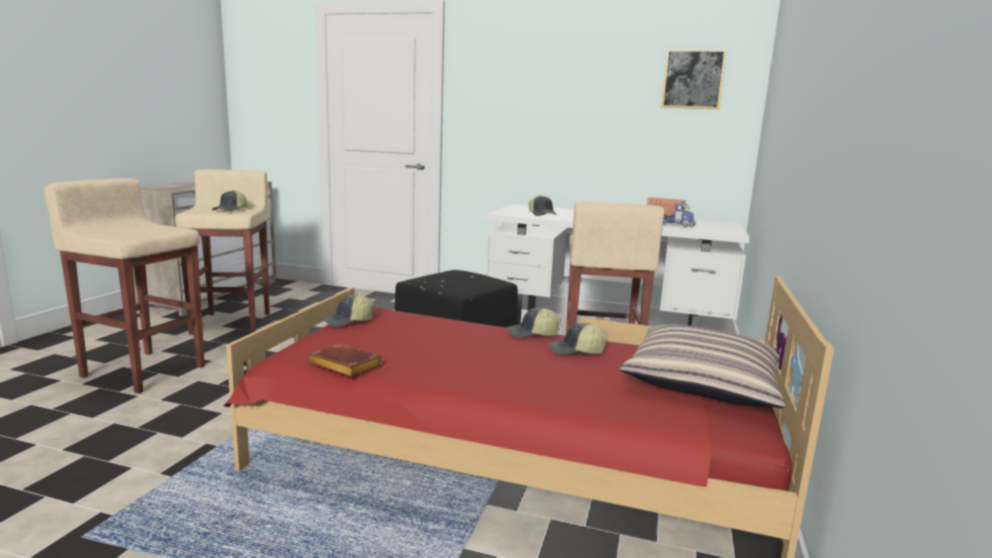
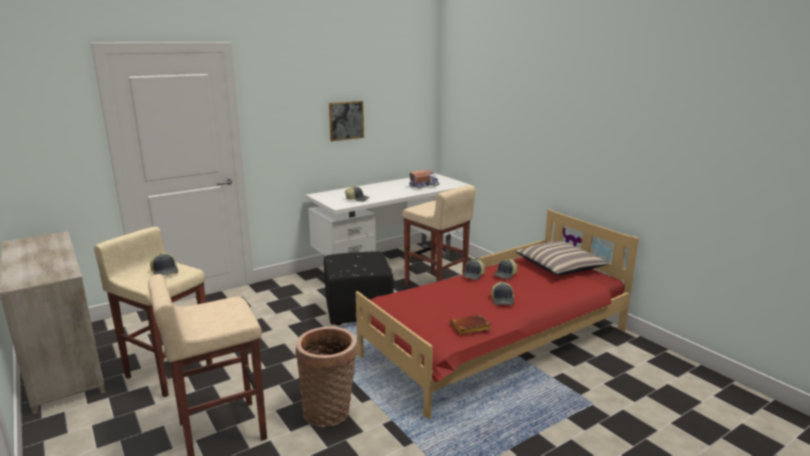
camera: 50 degrees left, 5 degrees up
cap [322,294,374,327] -> cap moved to [491,282,514,305]
picture [661,49,727,109] -> picture moved to [329,101,364,141]
none -> basket [295,326,357,428]

